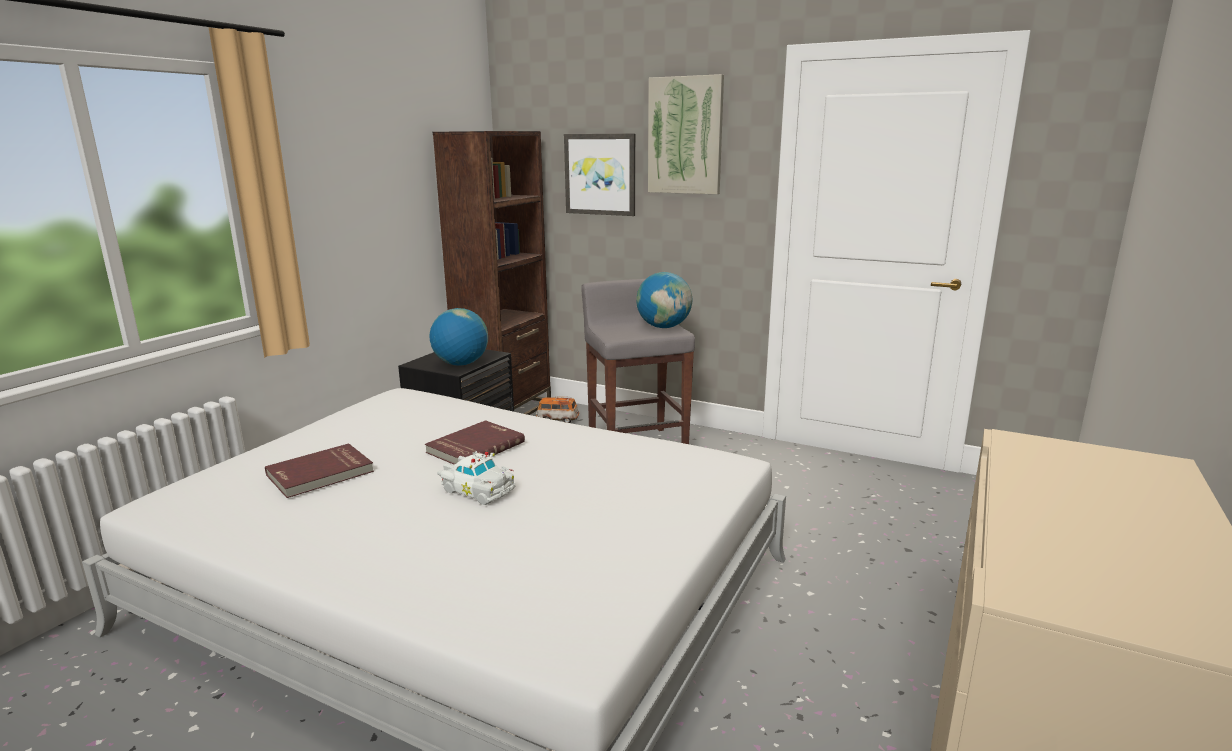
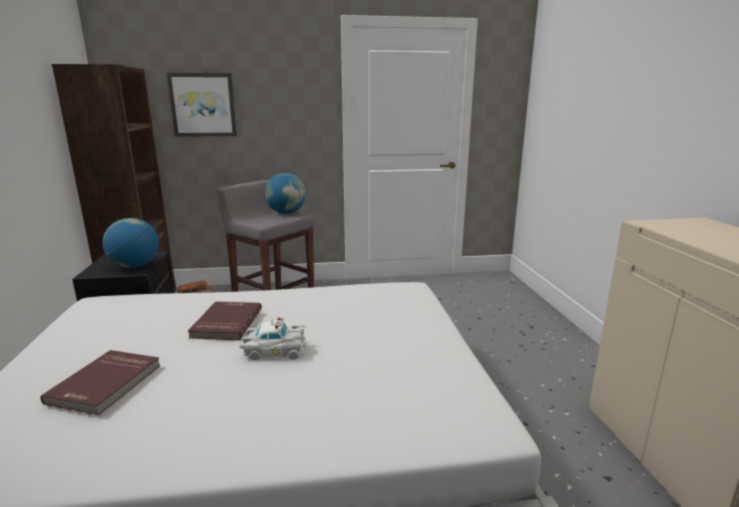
camera: 35 degrees left, 0 degrees up
picture [648,74,724,194] -> none

